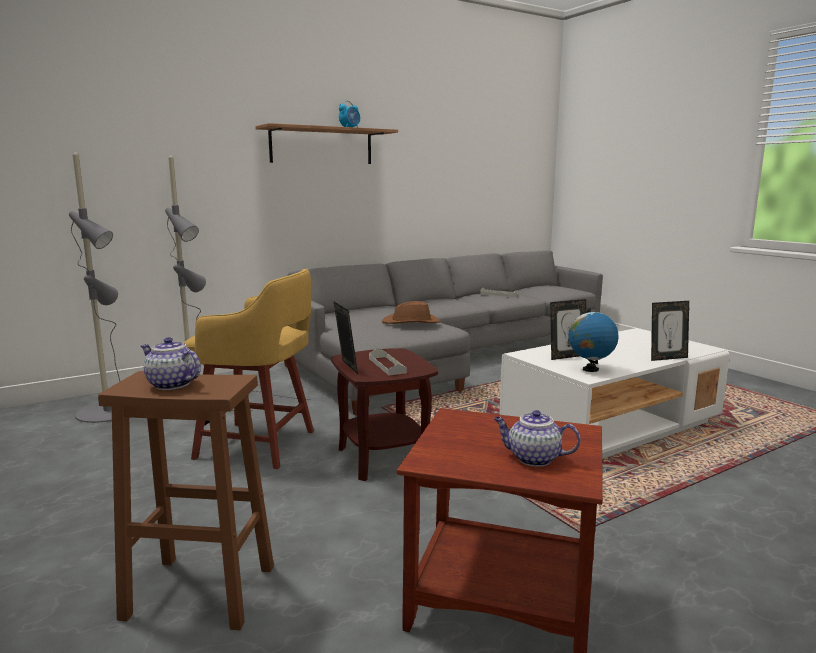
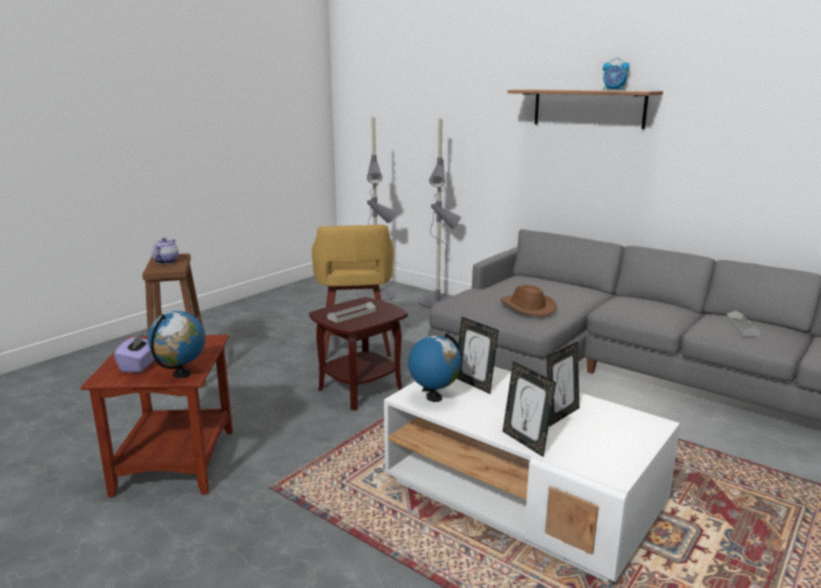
camera: 70 degrees right, 5 degrees up
picture frame [334,302,358,374] -> picture frame moved to [547,341,579,427]
teapot [494,410,581,467] -> purple tissue box [114,332,155,373]
none -> globe [148,311,206,378]

